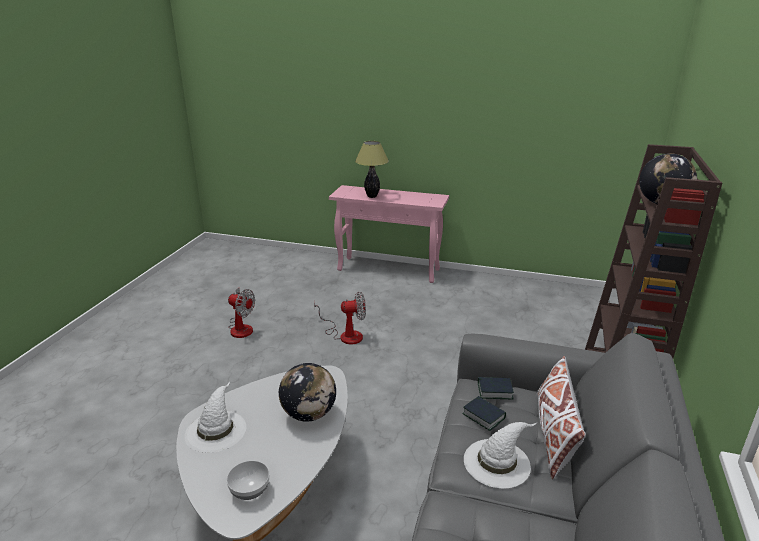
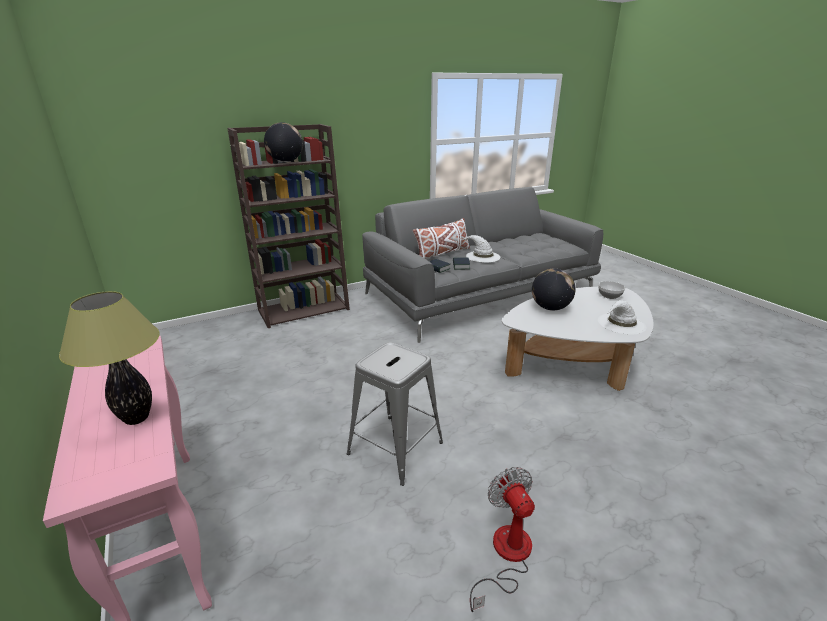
camera: 135 degrees left, 0 degrees up
fan [314,292,366,344] -> grey stool [347,342,443,486]

